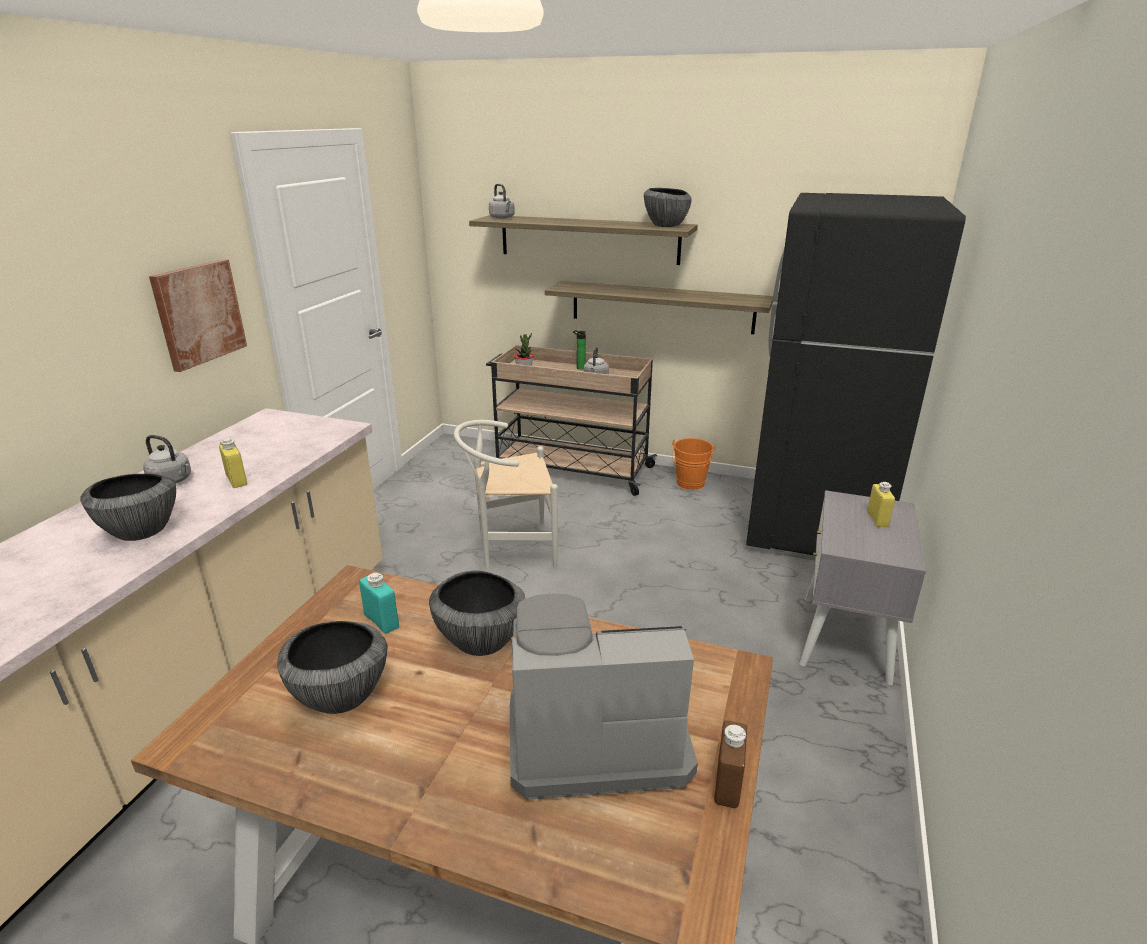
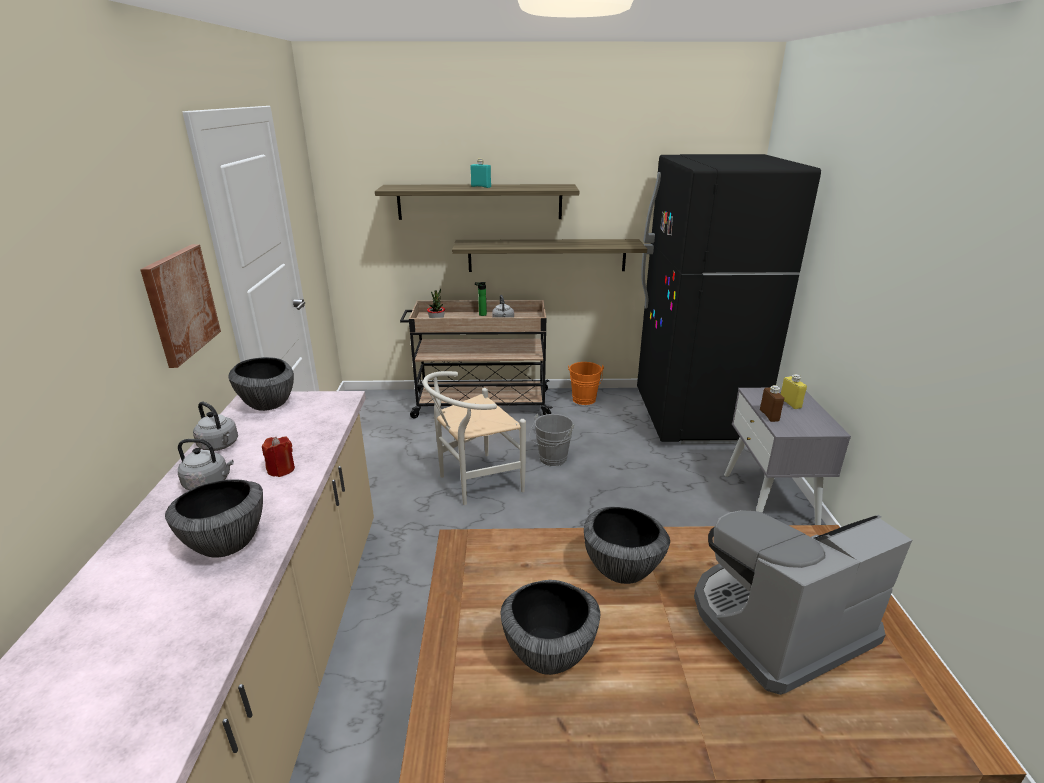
camera: 20 degrees left, 0 degrees up
yellow bottle [219,438,247,488] -> red candle [262,436,295,477]
turquoise bottle [359,573,399,634] -> turquoise bottle moved to [470,159,491,188]
grey kettle [489,184,515,219] -> grey kettle moved to [193,402,238,451]
bowl [644,188,692,227] -> bowl moved to [228,357,294,411]
brown bottle [714,720,747,808] -> brown bottle moved to [760,385,784,422]
none -> grey bucket [530,414,574,467]

